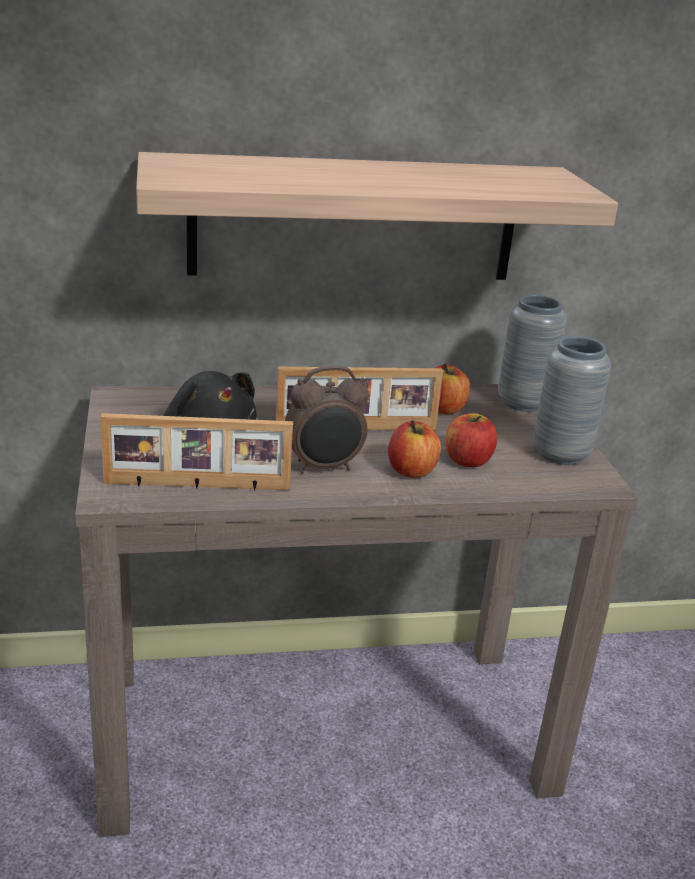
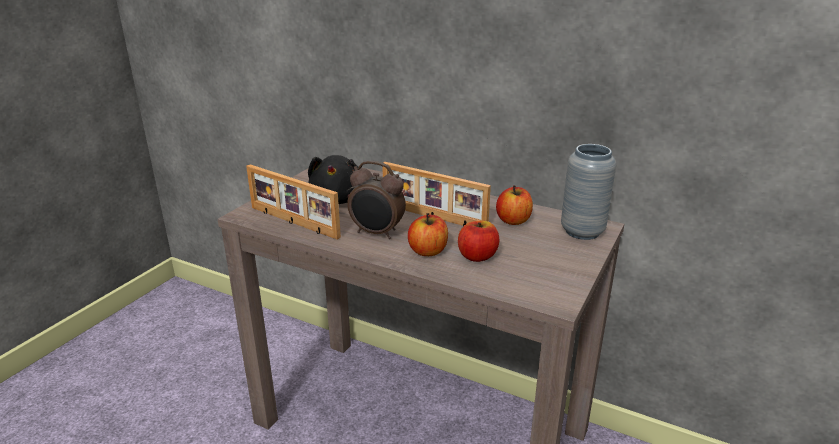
camera: 40 degrees right, 0 degrees up
shelf [136,152,618,280] -> none
grey vase [533,336,611,465] -> none

